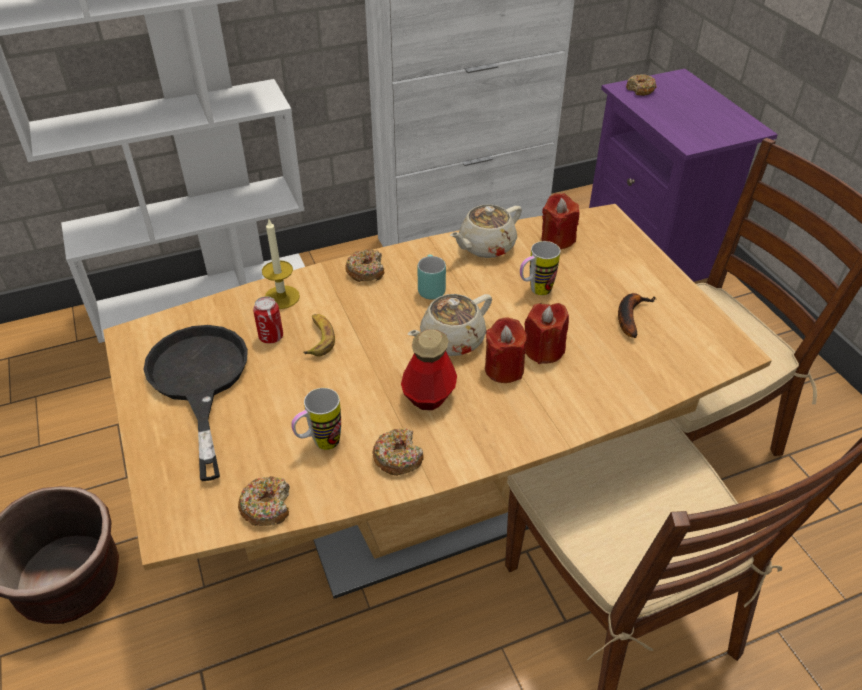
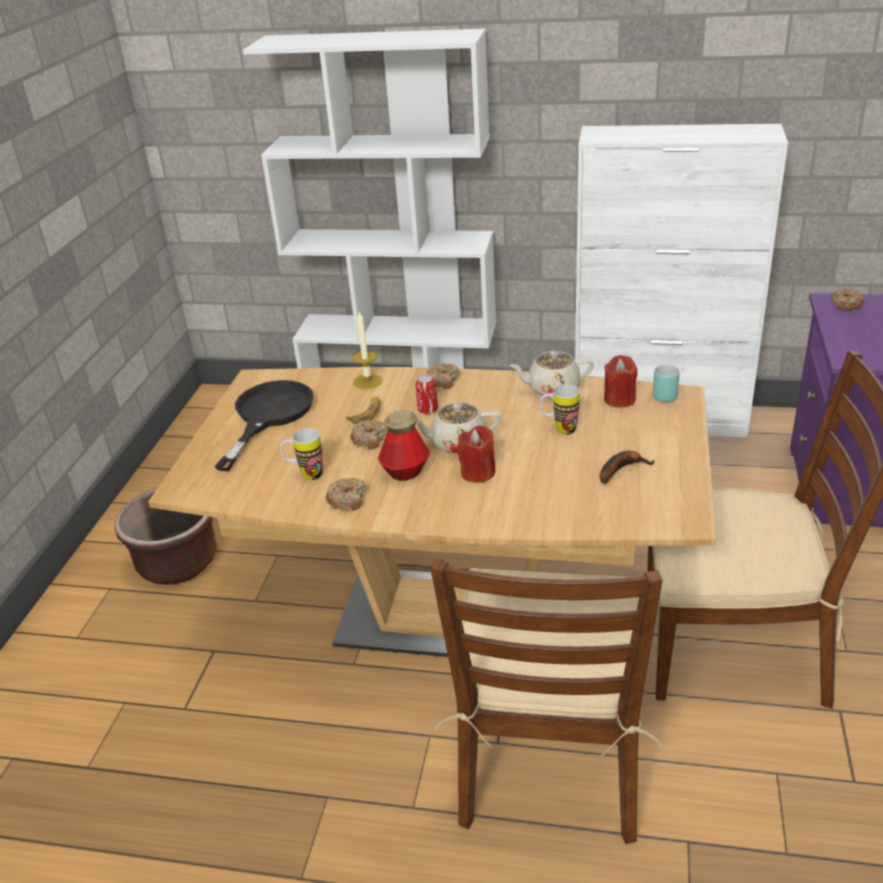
camera: 35 degrees right, 10 degrees down
donut [238,476,290,526] -> donut moved to [350,420,388,450]
can [253,296,283,344] -> can moved to [416,374,438,414]
turquoise mug [417,255,446,300] -> turquoise mug moved to [653,364,680,402]
red candle [524,303,569,364] -> none

